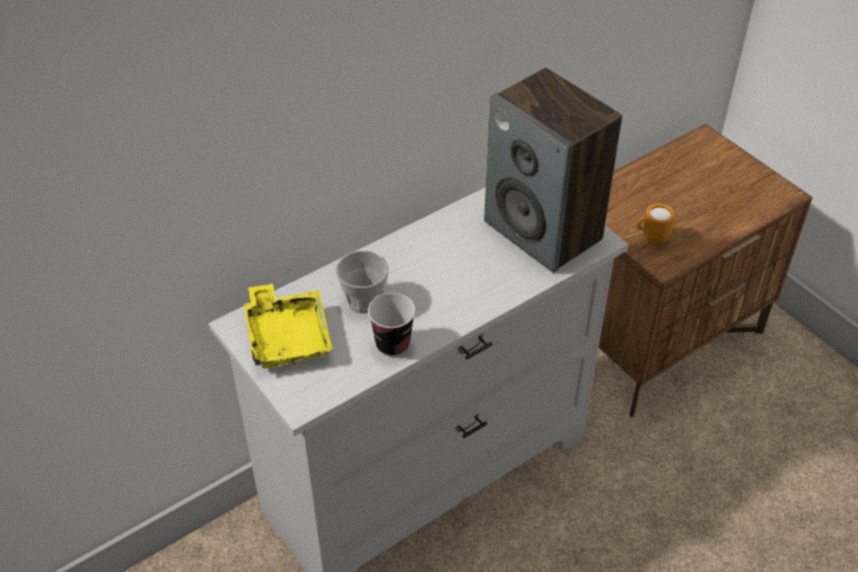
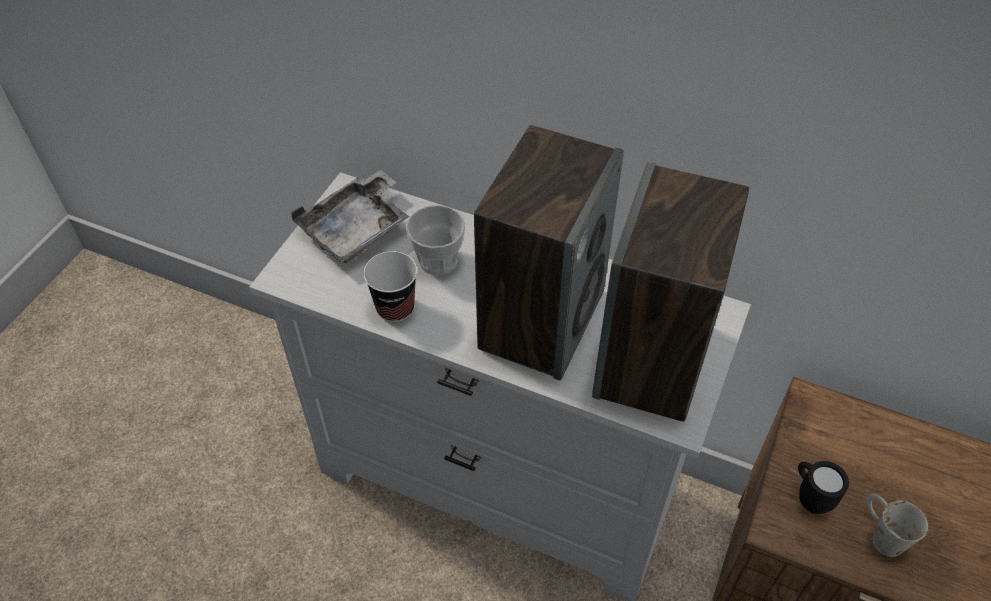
camera: 60 degrees right, 5 degrees up
yellow tray [244,284,333,369] -> grey tray [291,170,409,263]
orange mug [636,204,675,245] -> black mug [798,461,849,514]
none -> speaker [474,125,624,380]
none -> white mug [866,494,928,557]

